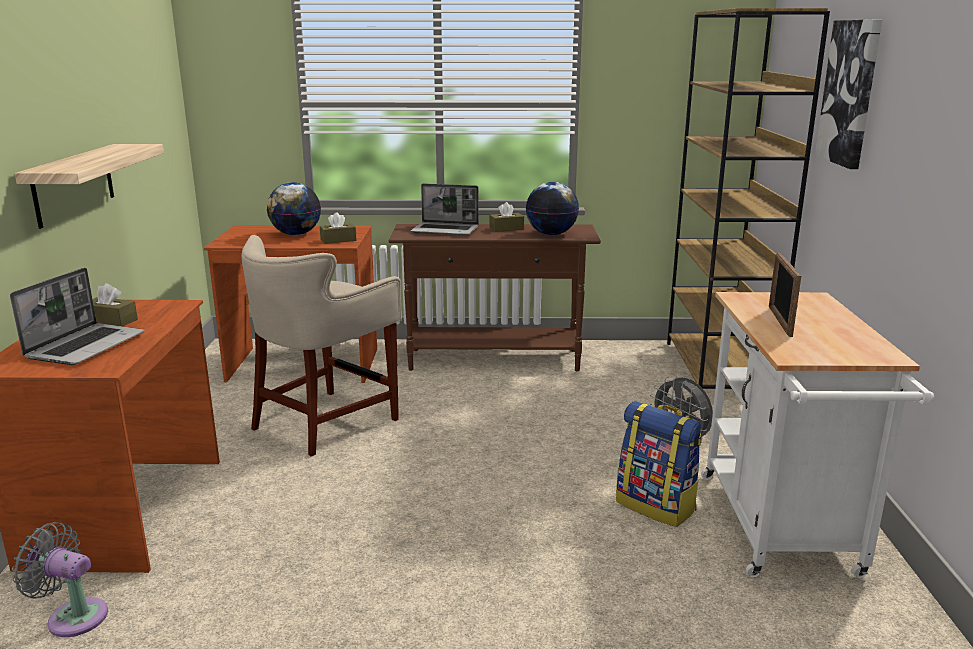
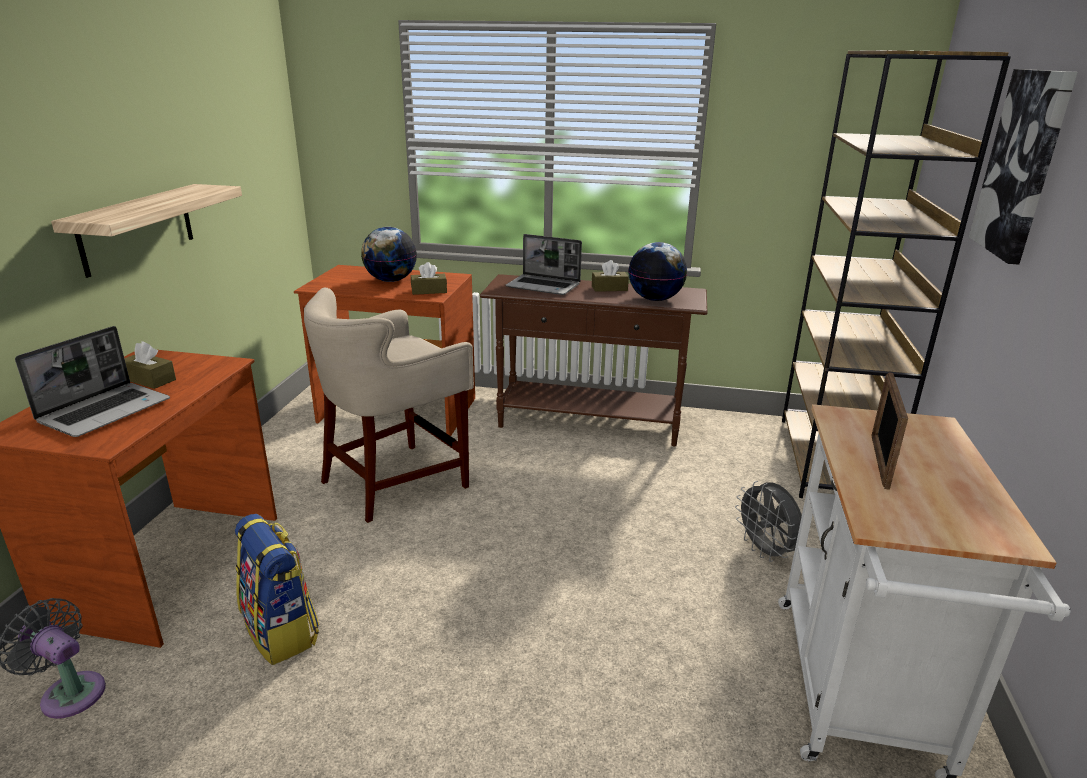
camera: 10 degrees right, 5 degrees up
backpack [616,401,702,527] -> backpack moved to [235,514,319,665]

